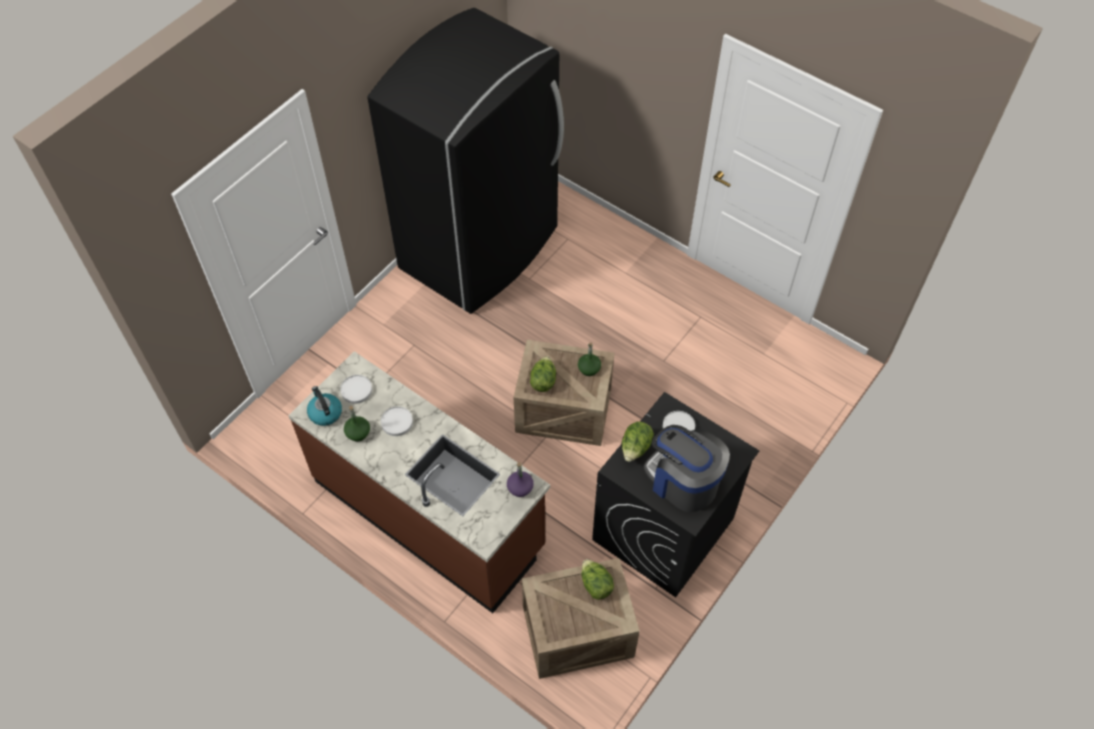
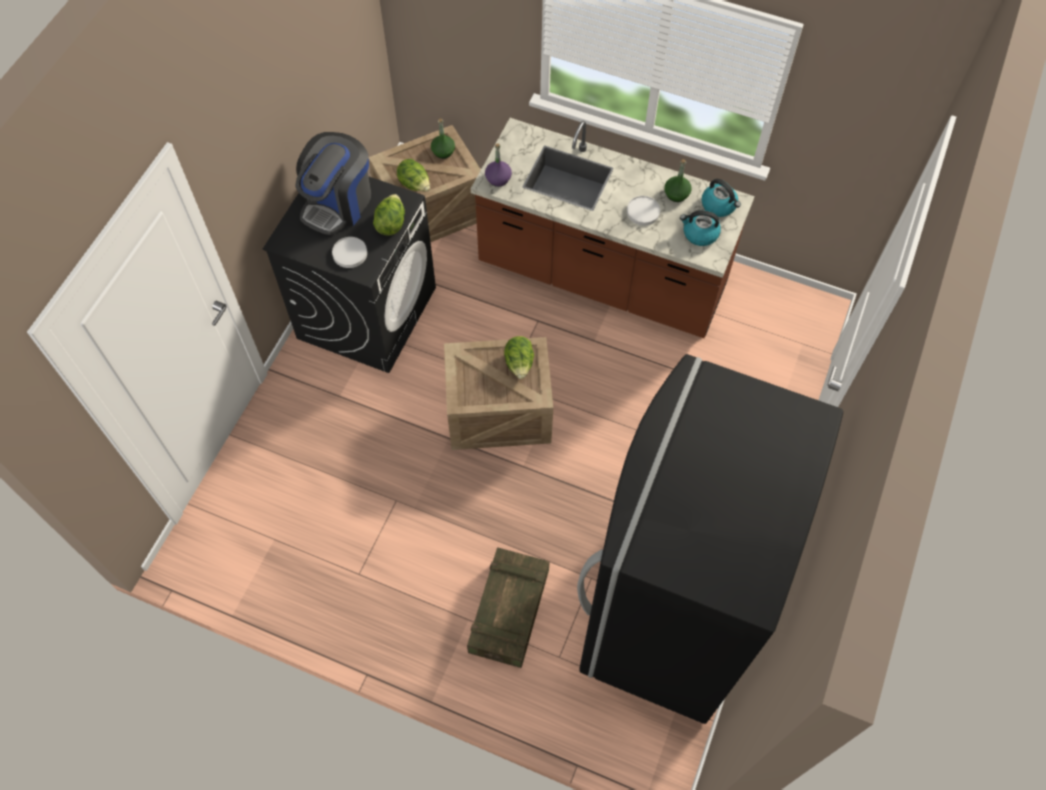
camera: 165 degrees right, 5 degrees up
white plate [340,375,372,404] -> kettle [680,210,721,246]
green bottle [578,343,601,376] -> green bottle moved to [431,118,455,159]
coffee machine [644,425,730,513] -> coffee machine turned 90 degrees clockwise [295,132,371,235]
none -> crate [467,547,550,668]

